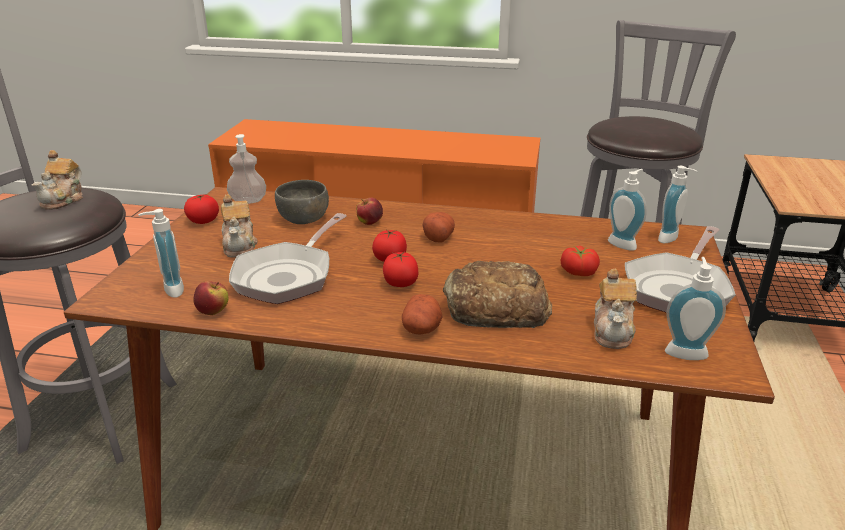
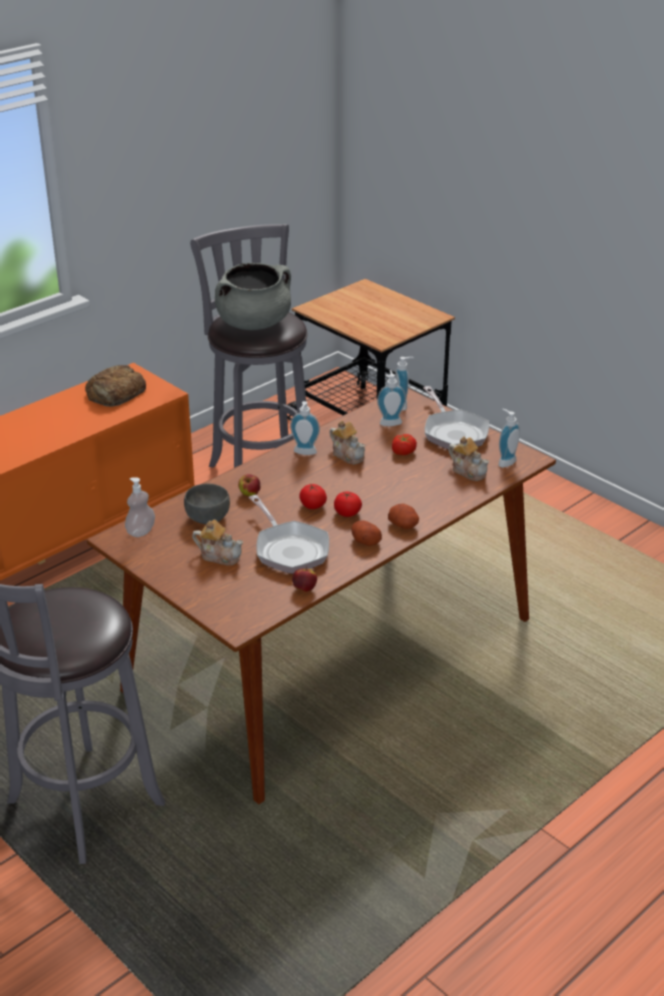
camera: 55 degrees left, 5 degrees up
teapot [32,150,83,210] -> teapot moved to [329,420,365,464]
soap dispenser [138,209,184,298] -> soap dispenser moved to [290,401,320,455]
tomato [184,194,219,224] -> none
potato [423,212,455,242] -> potato moved to [351,520,382,546]
bread [443,261,552,328] -> bread moved to [85,365,146,407]
none -> grey cooking pot [215,263,291,330]

